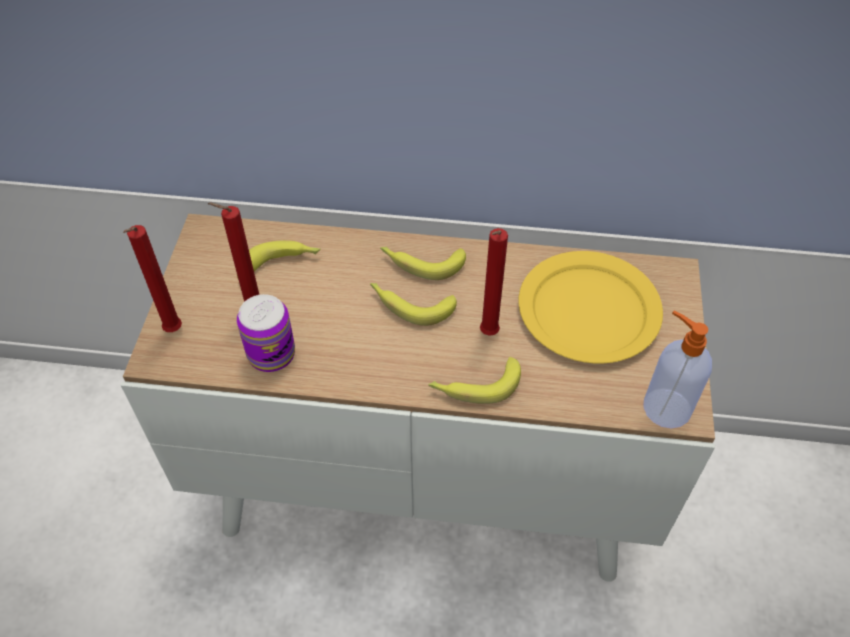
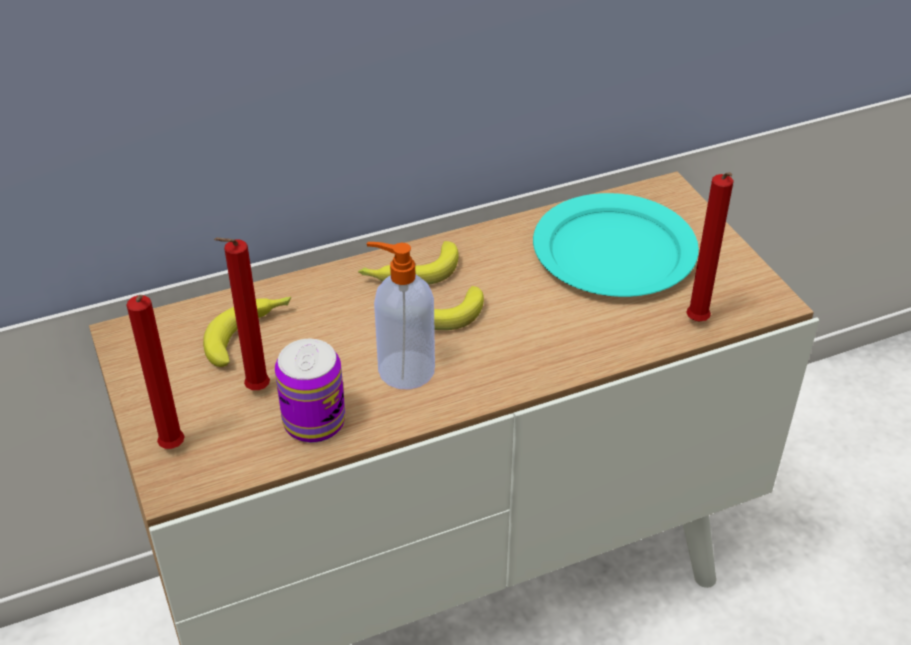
camera: 30 degrees left, 10 degrees down
banana [428,357,521,404] -> none
red candle [480,228,508,336] -> red candle moved to [686,172,734,321]
yellow plate [519,251,663,364] -> turquoise plate [533,193,699,297]
soap dispenser [643,310,712,429] -> soap dispenser moved to [367,242,435,390]

